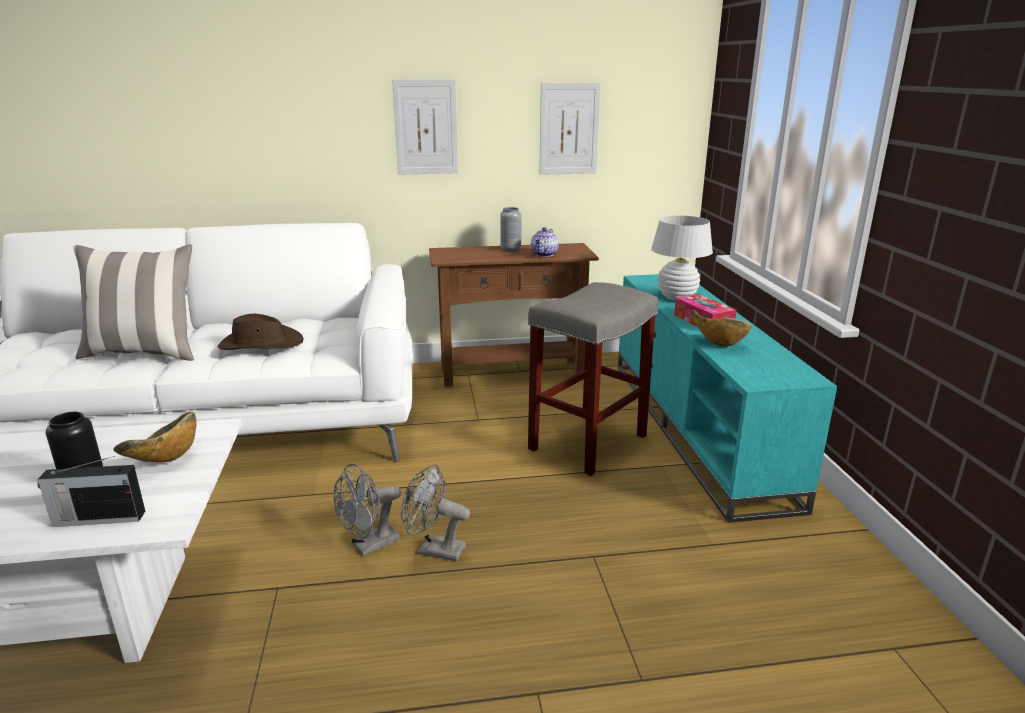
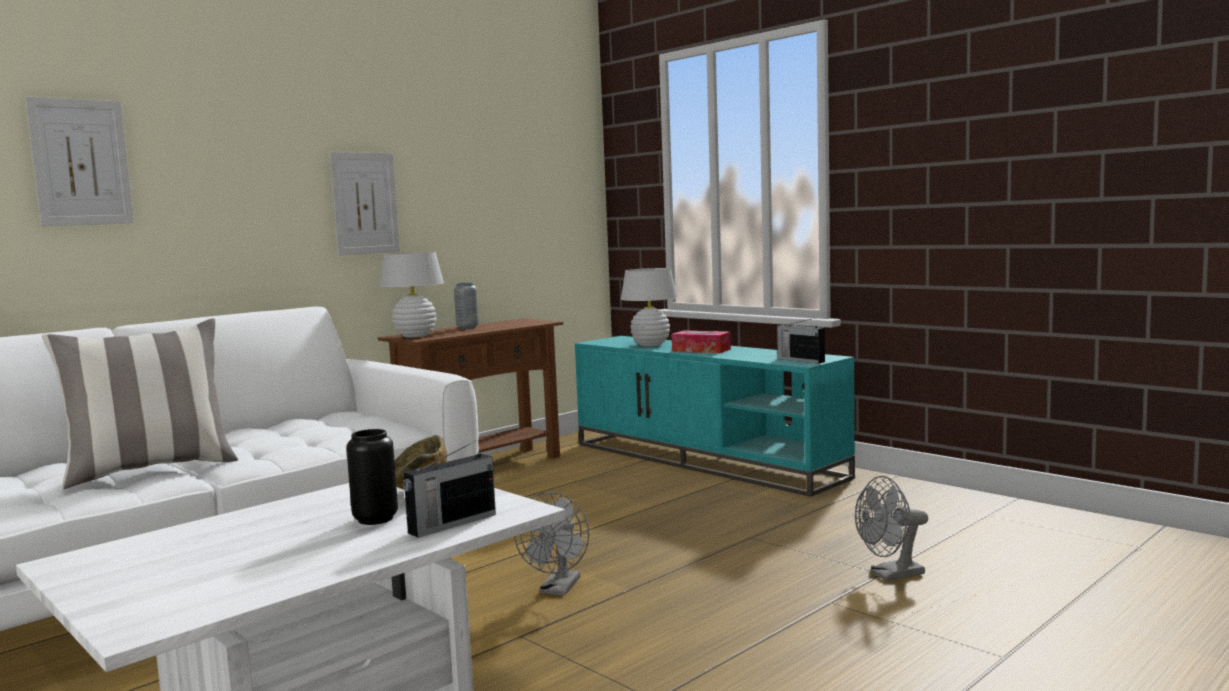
camera: 35 degrees left, 15 degrees down
brown hat [218,314,304,350] -> none
grey fan [401,464,470,561] -> grey fan moved to [855,476,928,581]
grey stool [528,282,658,476] -> none
teapot [531,227,559,257] -> none
picture [539,82,601,175] -> picture moved to [25,97,134,226]
bowl [692,310,752,347] -> none
none -> white table lamp [380,252,444,337]
none -> radio [777,318,825,364]

